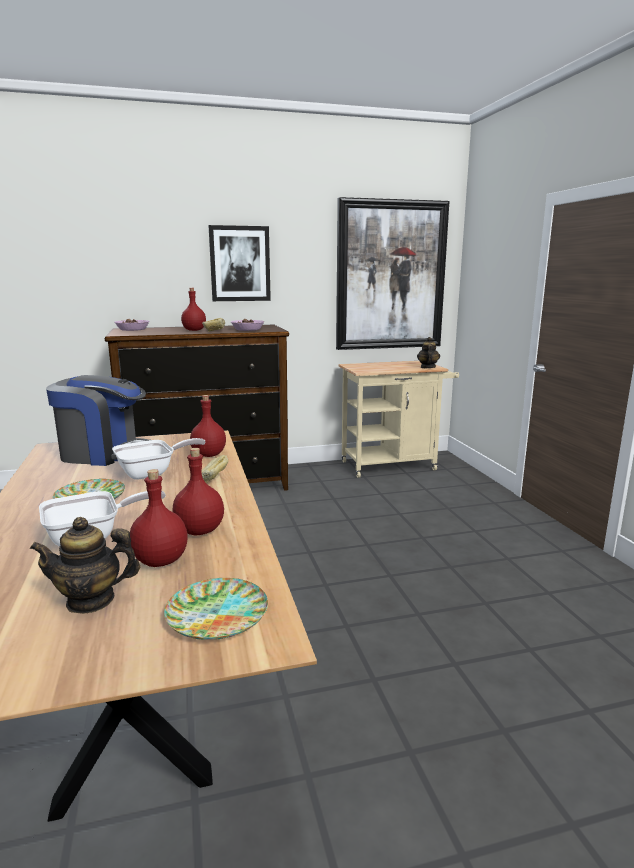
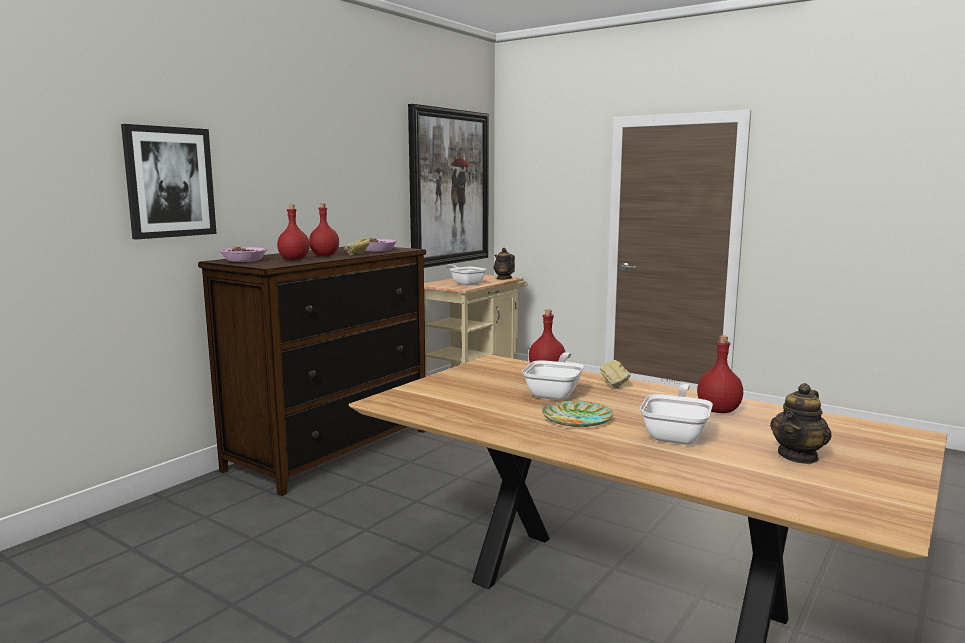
camera: 40 degrees left, 5 degrees down
coffee machine [46,375,150,466] -> none
red bottle [130,469,188,567] -> red bottle moved to [277,205,310,260]
plate [164,578,268,640] -> none
picture [208,225,271,301] -> picture moved to [121,124,217,239]
none -> frying pan [446,264,487,285]

